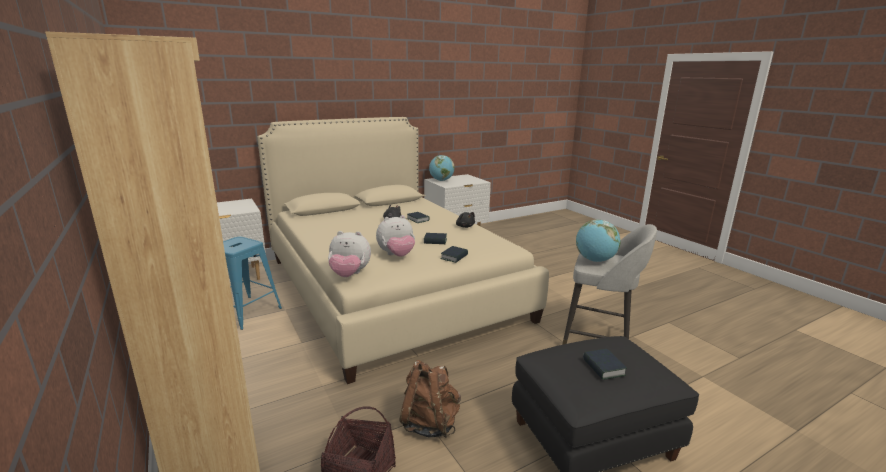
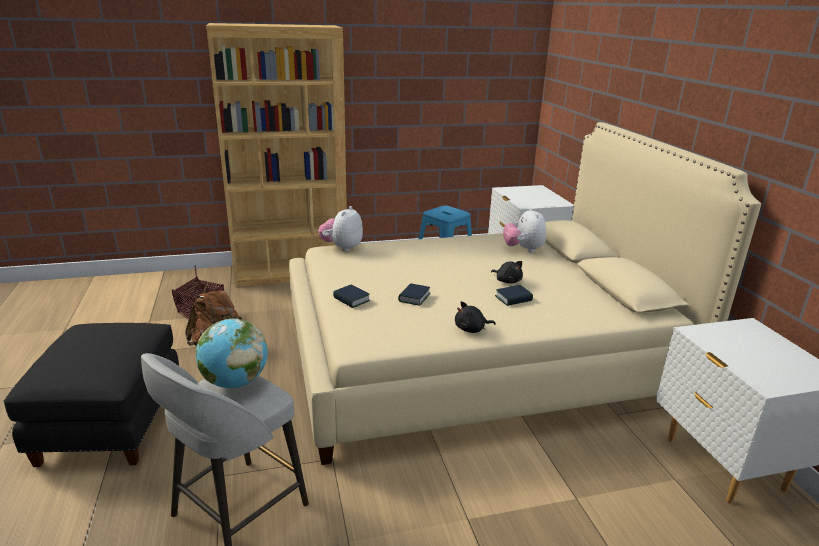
camera: 105 degrees right, 5 degrees up
plush toy [376,215,415,257] -> plush toy moved to [503,207,546,253]
globe [429,155,455,181] -> none
book [583,349,627,380] -> none

